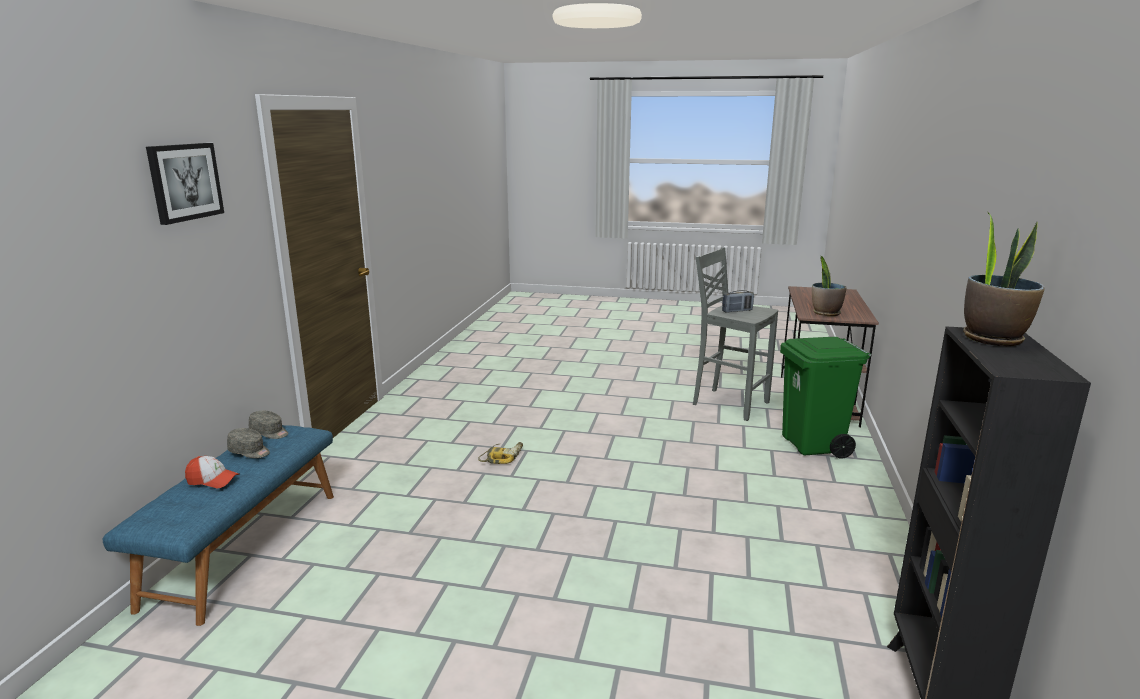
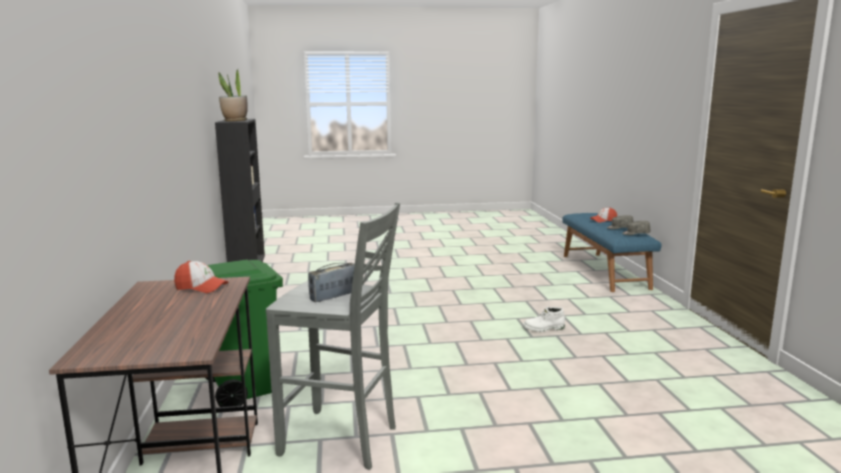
camera: 160 degrees right, 5 degrees down
picture [146,143,224,225] -> none
power drill [478,442,523,464] -> white boot [523,307,565,332]
potted plant [812,256,847,316] -> cap [174,261,229,293]

